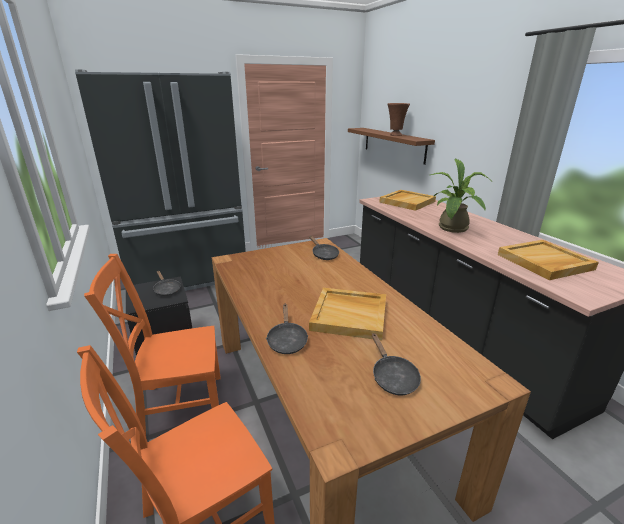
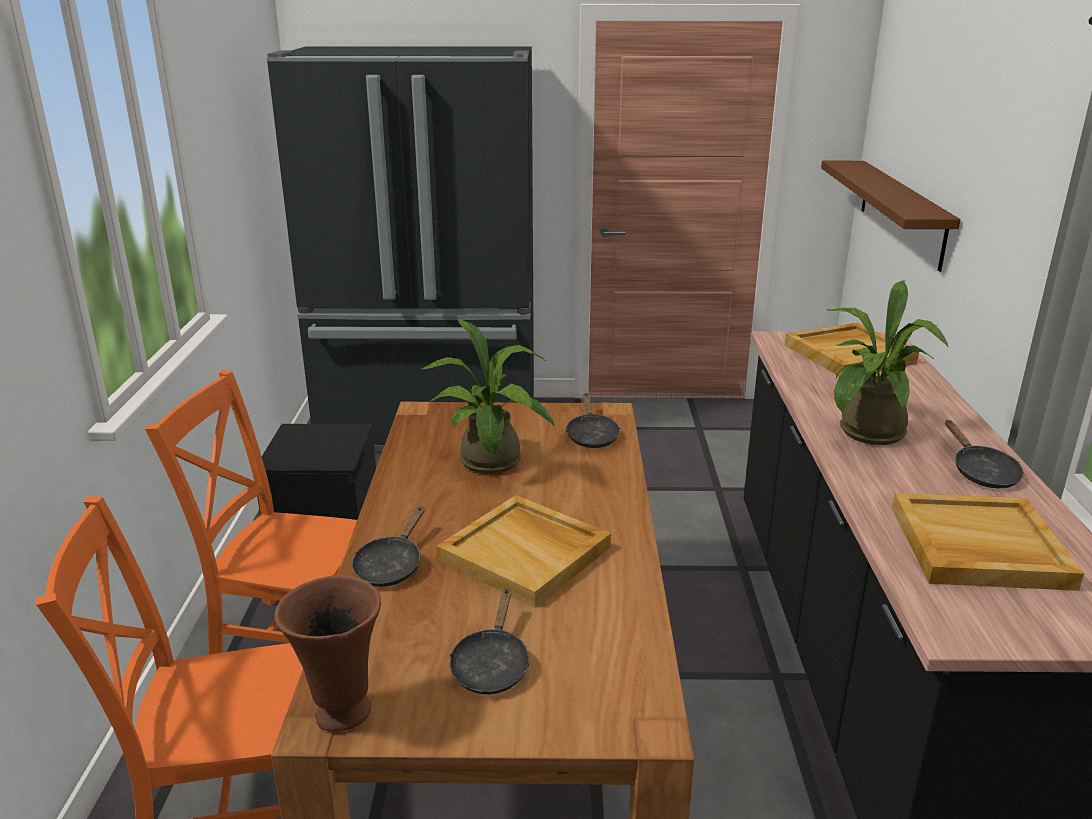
camera: 25 degrees right, 0 degrees up
black frying pan [153,271,181,296] -> black frying pan moved to [945,420,1024,488]
brown vase [387,103,410,136] -> brown vase moved to [275,575,381,732]
none -> potted plant [421,318,555,474]

